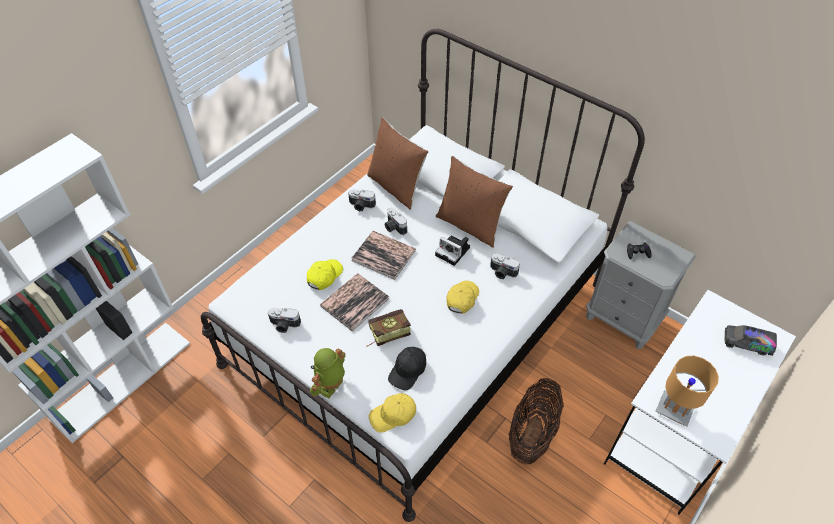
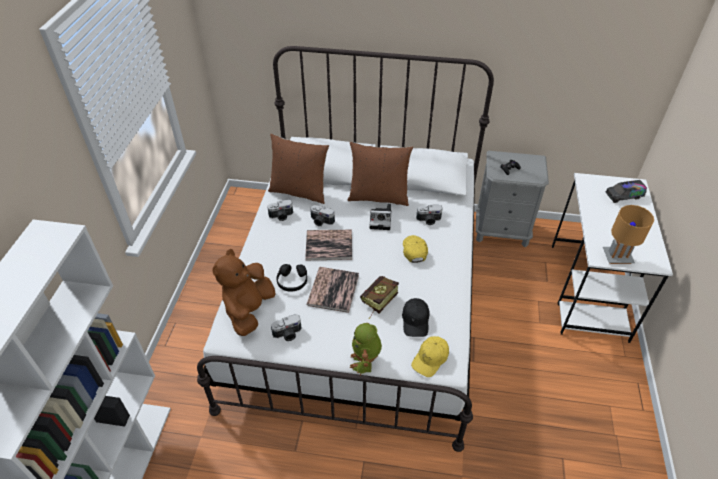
camera: 30 degrees left, 5 degrees down
yellow cap [307,259,343,290] -> black headphones [277,264,307,292]
basket [508,378,564,465] -> none
none -> brown plush toy [212,249,276,336]

